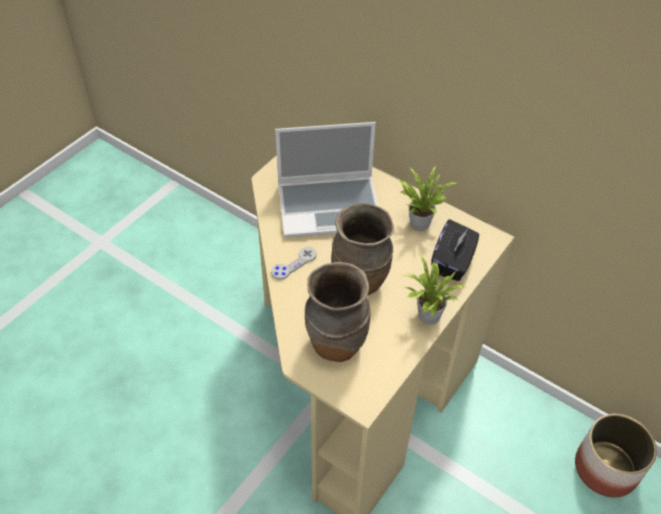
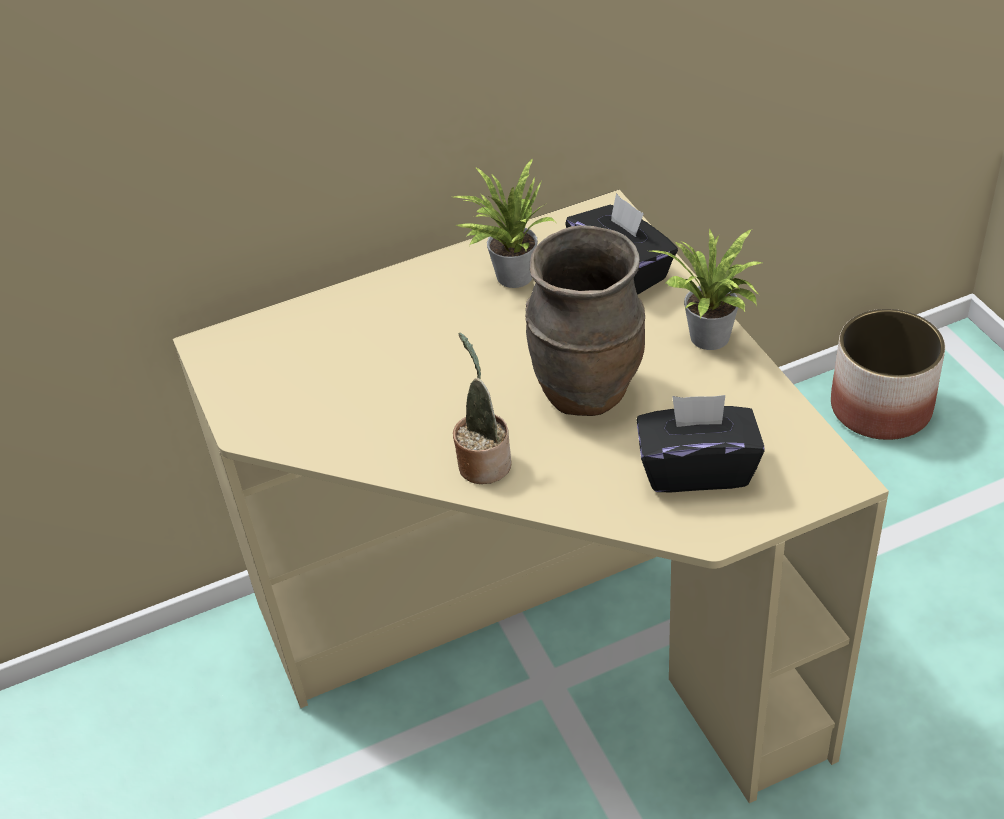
camera: 55 degrees left, 5 degrees down
grey game controller [271,247,317,280] -> potted plant [453,333,512,484]
laptop [275,122,378,238] -> none
brown vase [305,262,371,362] -> black tissue box [637,395,765,492]

